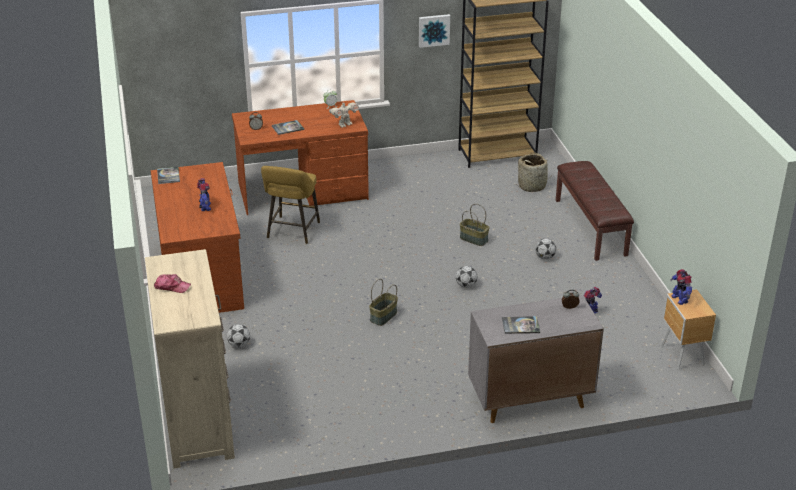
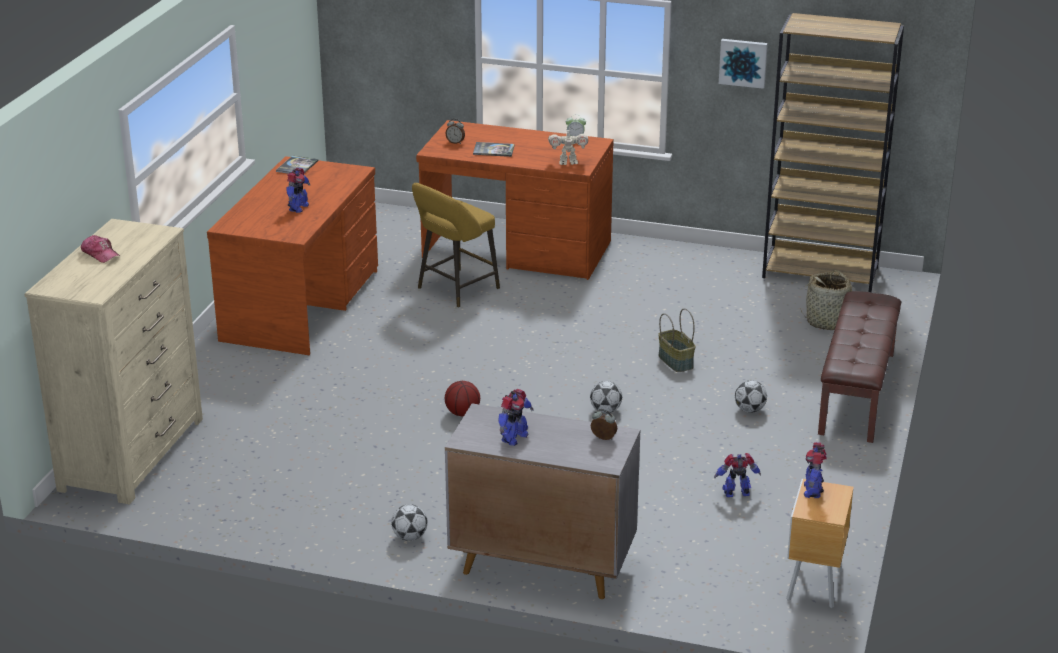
camera: 30 degrees right, 5 degrees down
football [227,324,250,347] -> football moved to [391,504,428,541]
basket [369,279,398,326] -> basketball [445,381,480,416]
book [502,316,540,334] -> toy robot [498,389,534,446]

